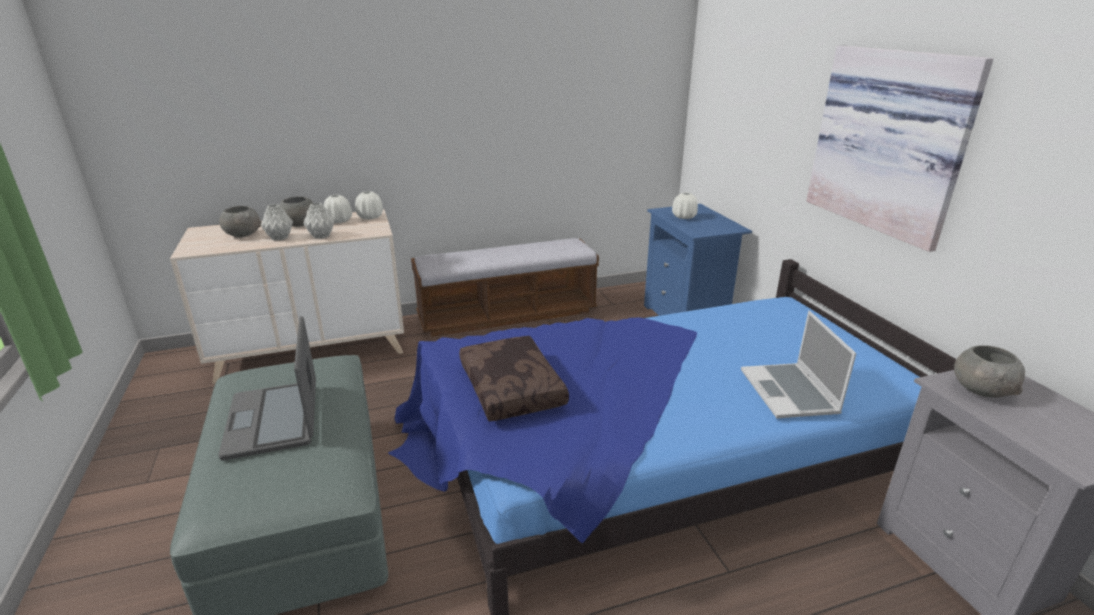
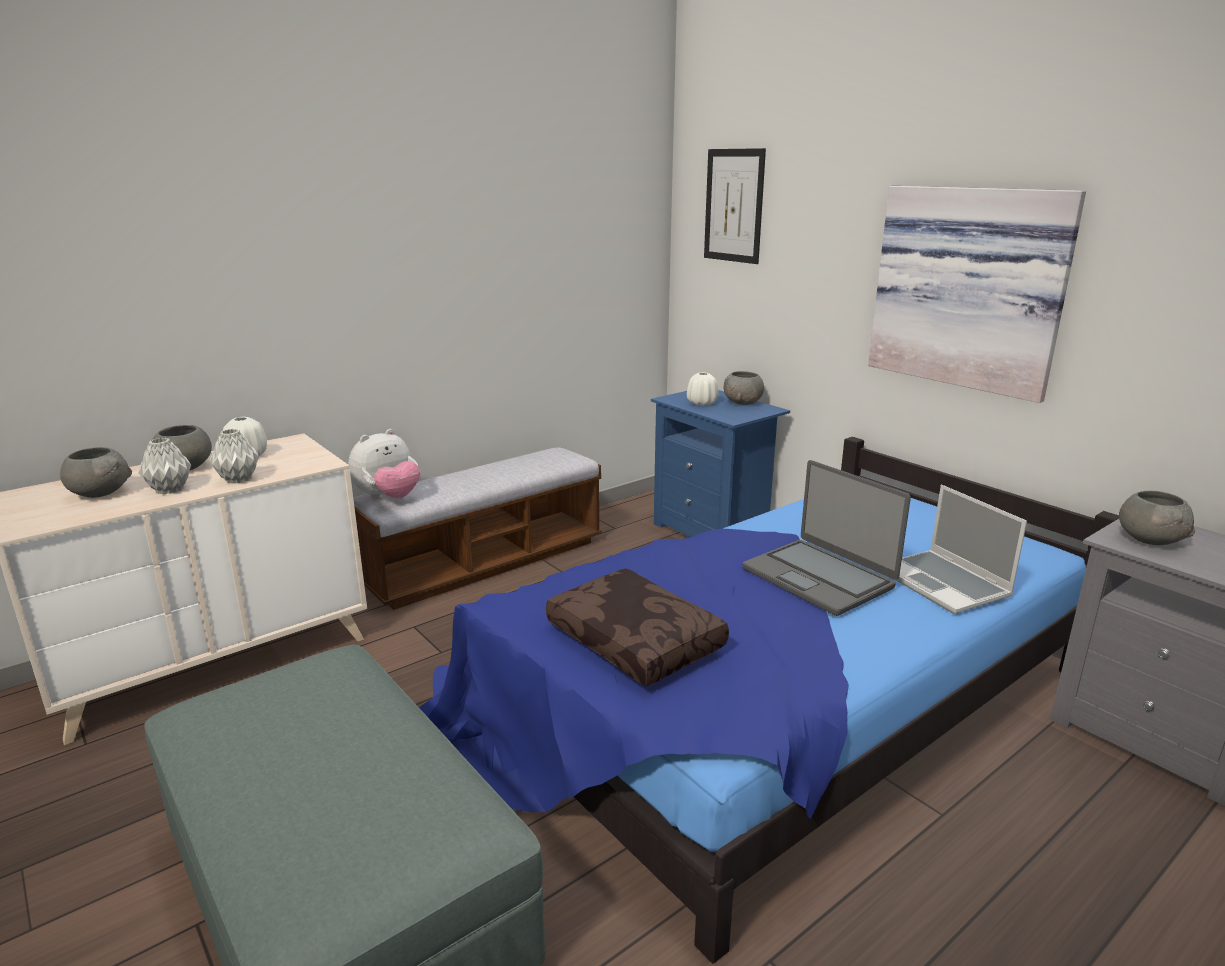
camera: 20 degrees left, 5 degrees down
laptop [218,316,316,460] -> laptop moved to [743,460,911,616]
white vase [355,191,383,219] -> none
none -> plush toy [348,429,420,500]
none -> picture [704,148,766,264]
none -> grey bowl [724,371,764,405]

